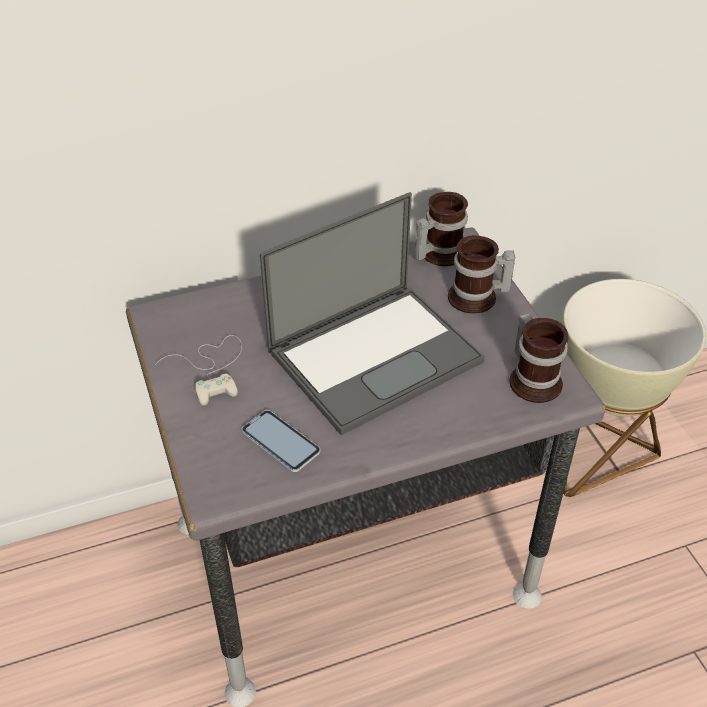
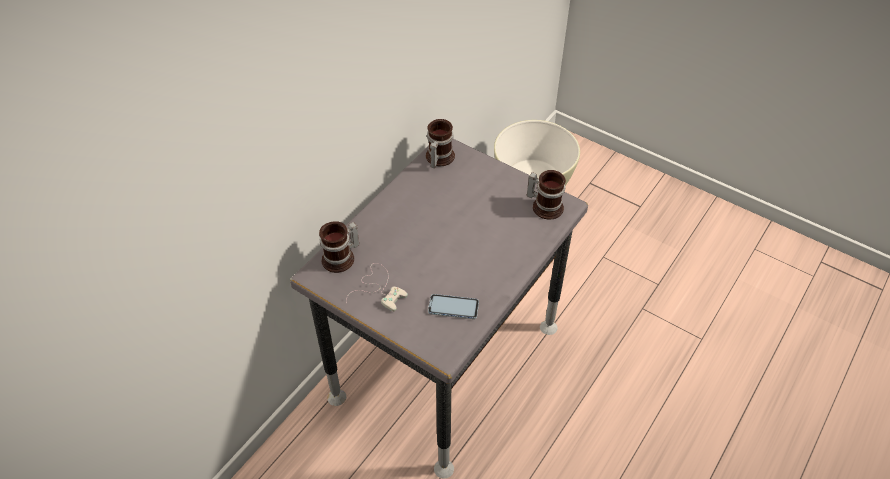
camera: 35 degrees left, 5 degrees up
laptop [260,192,485,435] -> none
mug [448,235,515,314] -> mug moved to [319,221,359,273]

